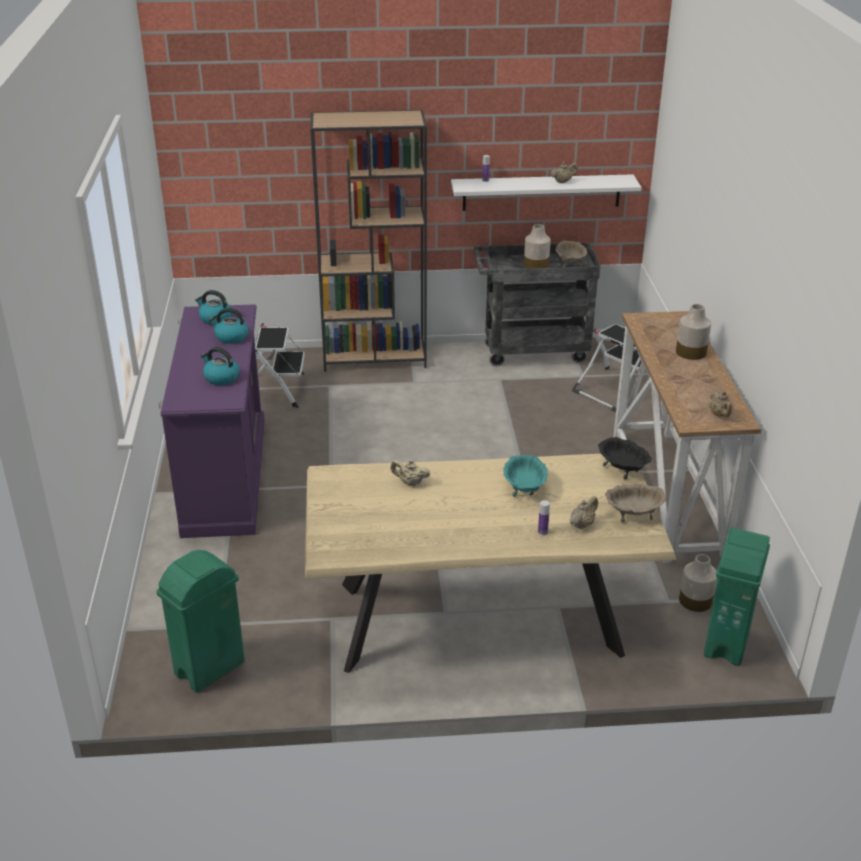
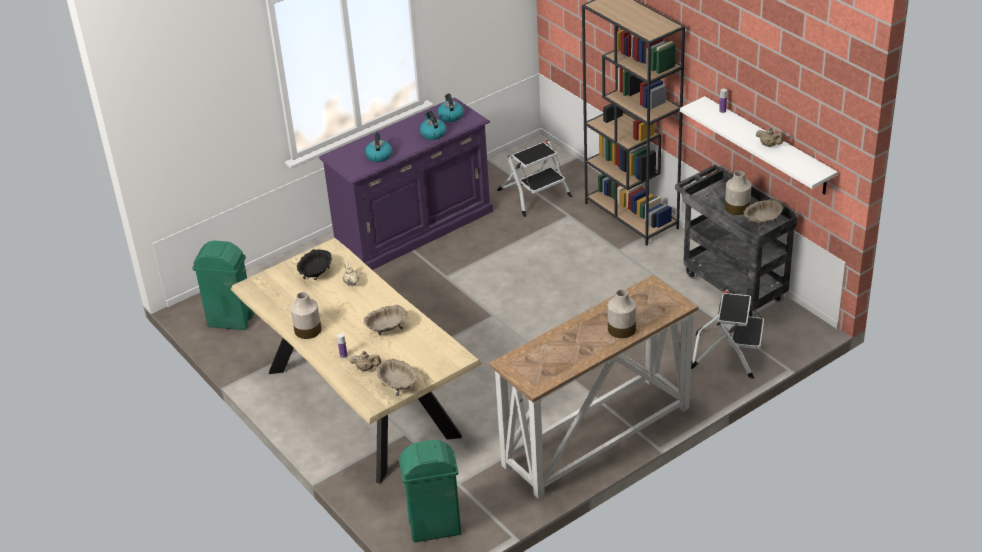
camera: 60 degrees right, 5 degrees up
turquoise bowl [503,455,548,497] -> beige bowl [364,305,408,335]
black bowl [598,437,652,479] -> black bowl moved to [297,249,332,280]
beige vase [679,554,717,612] -> beige vase moved to [291,292,322,339]
beige teapot [710,391,732,417] -> none

